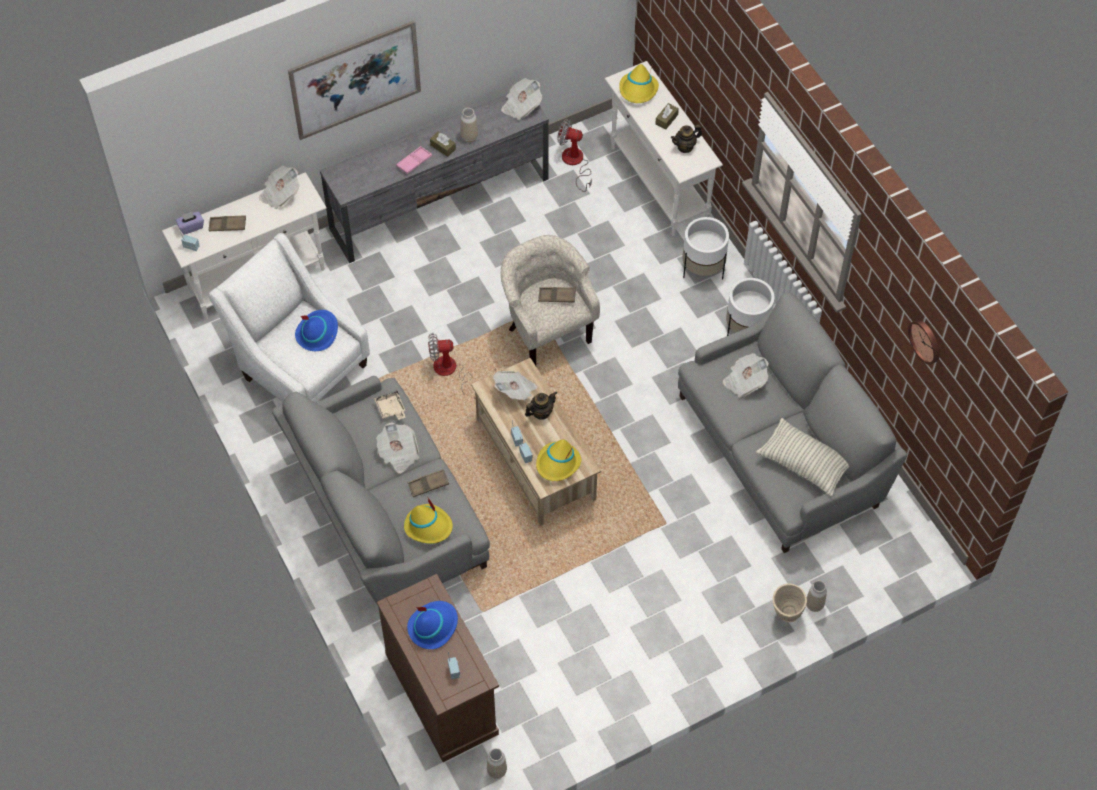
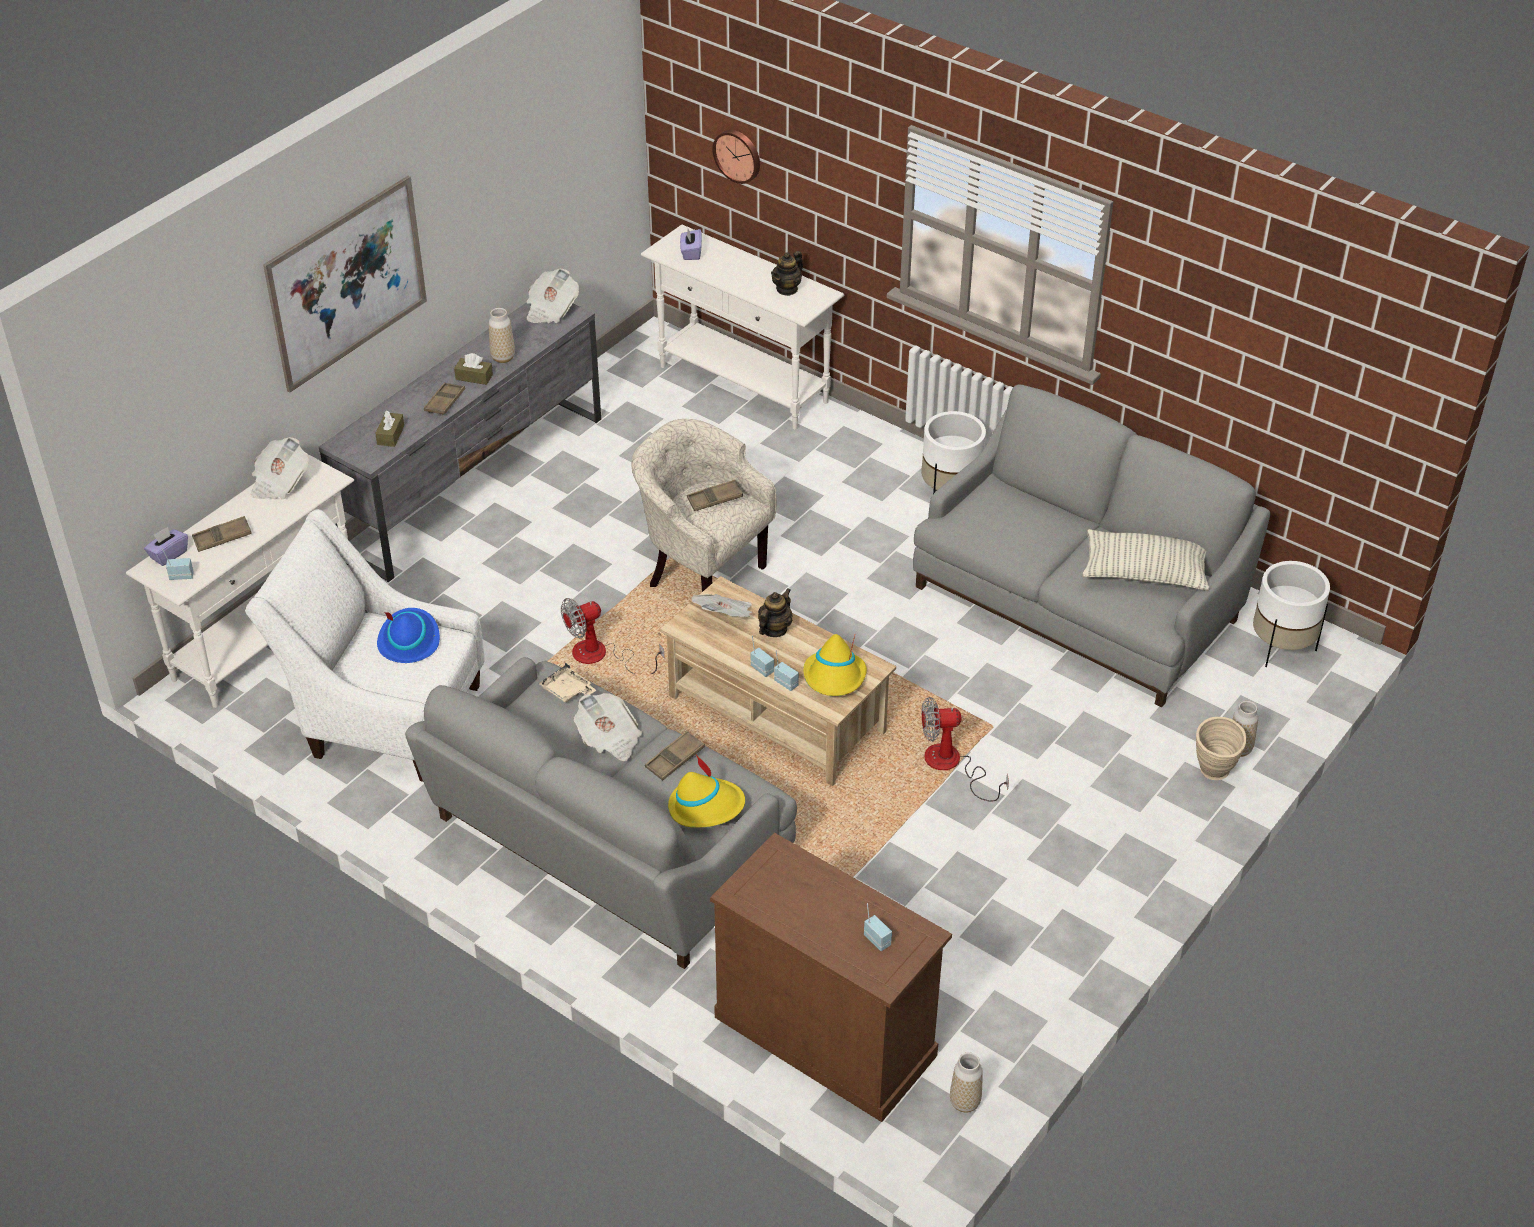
camera: 25 degrees left, 15 degrees down
pink tray [396,146,432,174] -> brown tray [424,382,465,415]
blue hat [407,601,458,649] -> none
fan [557,119,592,192] -> fan moved to [922,697,1009,802]
yellow hat [619,64,659,103] -> purple tissue box [680,229,702,260]
brown tissue box [655,103,679,130] -> brown tissue box moved to [375,411,404,447]
white planter [682,217,729,279] -> white planter moved to [1253,561,1330,667]
newspaper [723,353,769,397] -> none
wall clock [908,320,940,365] -> wall clock moved to [712,130,760,184]

